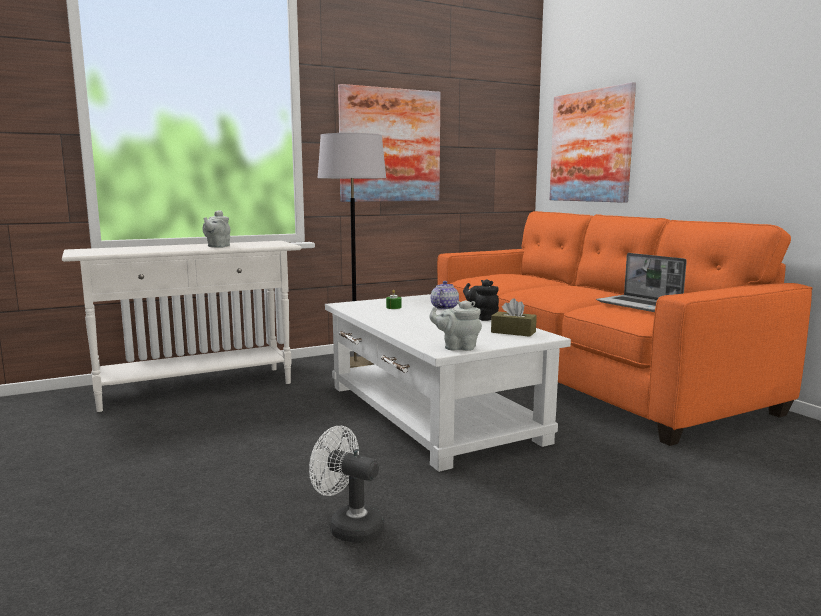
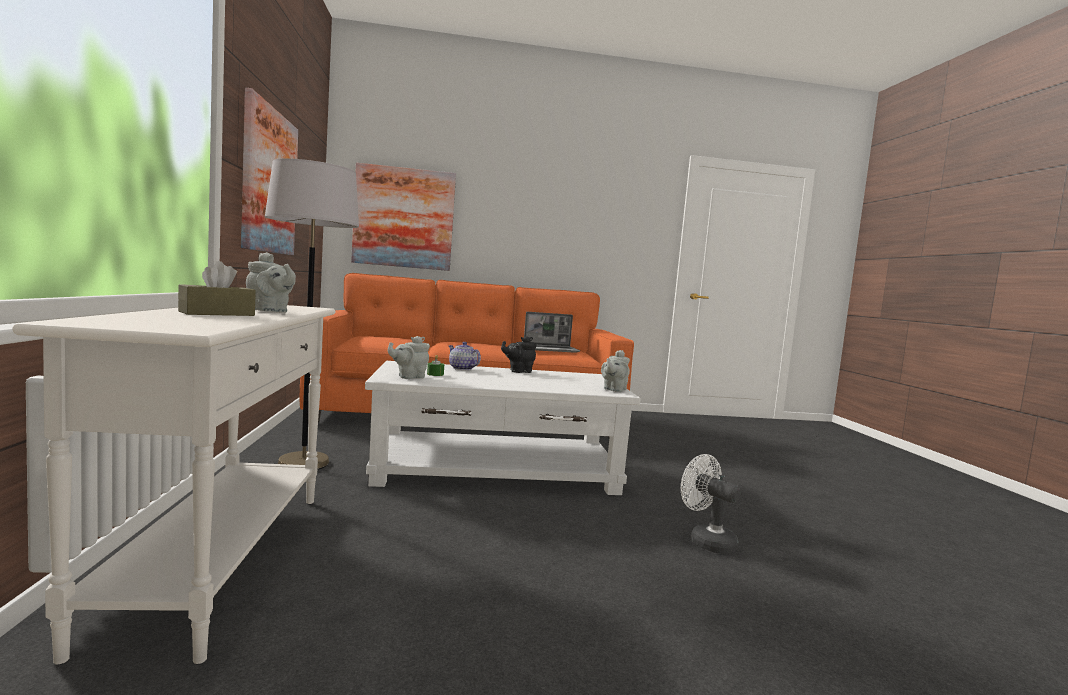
camera: 70 degrees left, 5 degrees down
white fan [309,426,384,543] -> white fan turned 90 degrees clockwise [681,454,741,554]
brown tissue box [491,298,537,337] -> brown tissue box moved to [178,261,256,316]
none -> grey teapot [388,336,430,379]

